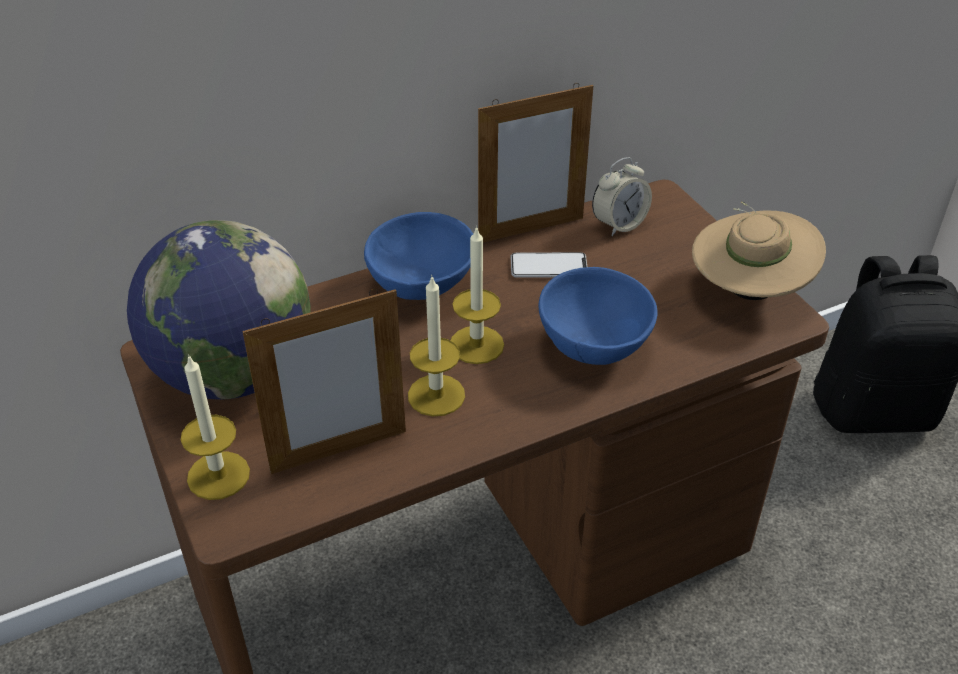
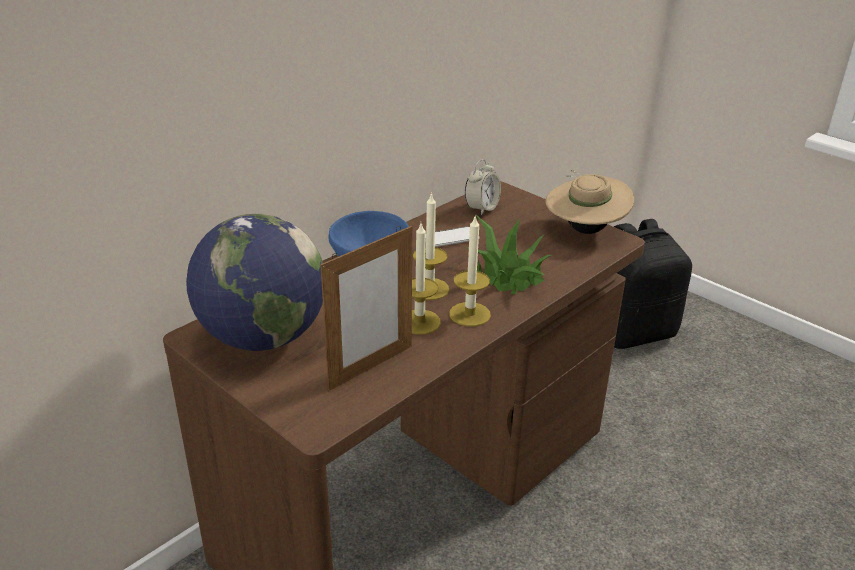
camera: 20 degrees left, 10 degrees down
candle [181,354,250,500] -> candle moved to [449,217,491,327]
picture frame [478,83,593,242] -> none
blue bowl [539,267,658,365] -> potted plant [468,215,551,295]

